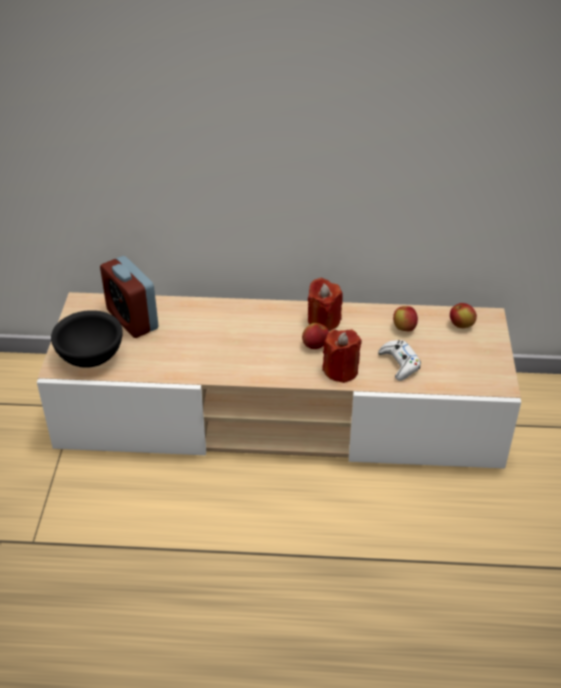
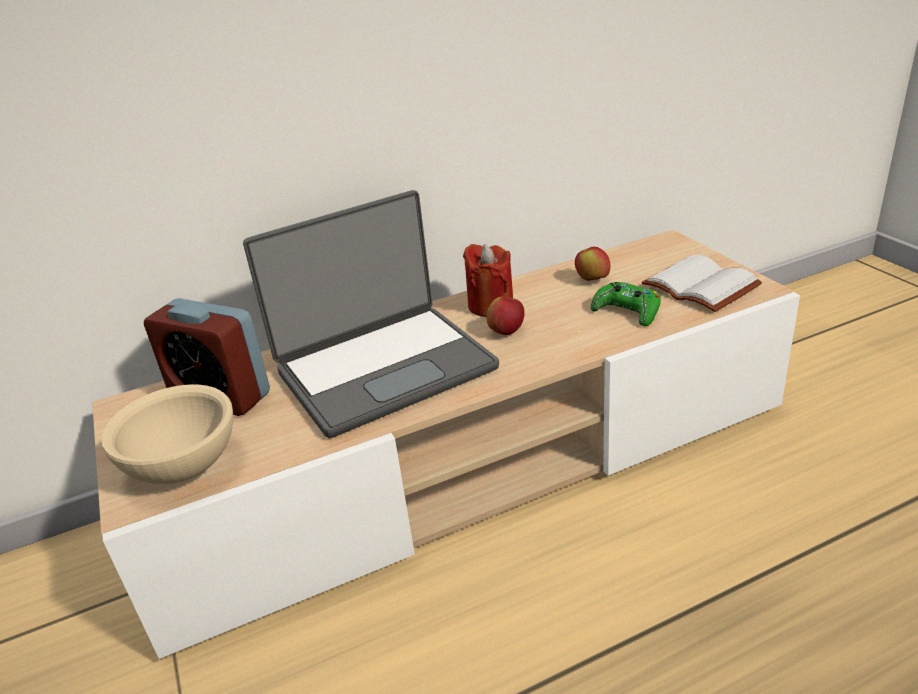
camera: 25 degrees left, 10 degrees down
black bowl [51,310,123,368] -> beige bowl [101,385,233,484]
red candle [322,330,362,383] -> none
white game controller [378,340,421,381] -> green game controller [591,282,661,326]
apple [450,303,477,328] -> none
none -> laptop [243,190,499,438]
none -> white book [642,254,762,312]

